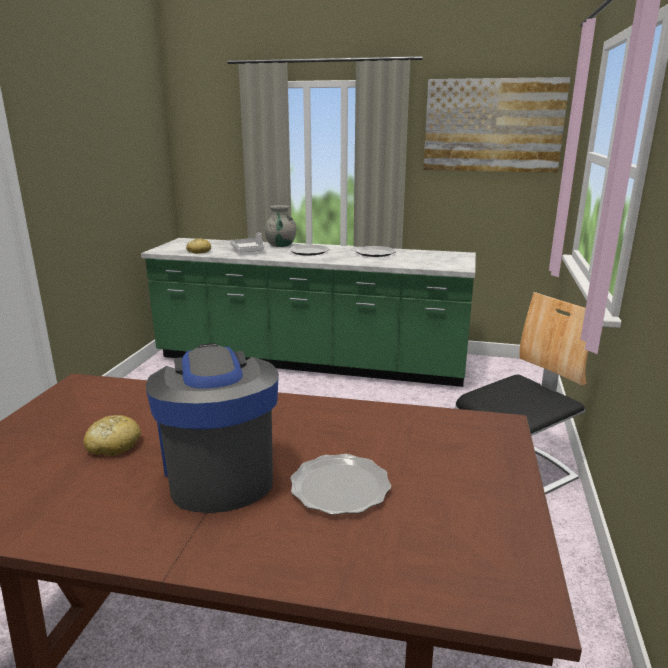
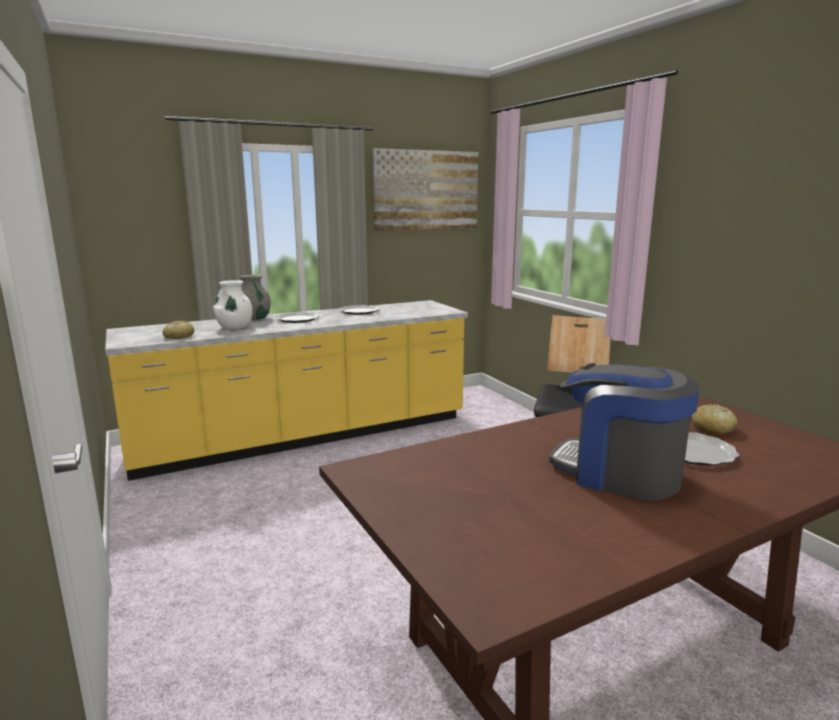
camera: 40 degrees left, 5 degrees down
bread [83,415,141,456] -> bread moved to [692,404,738,434]
green counter [141,238,476,387] -> yellow counter [105,300,468,481]
grey tray [230,232,264,252] -> white vase [213,280,253,329]

